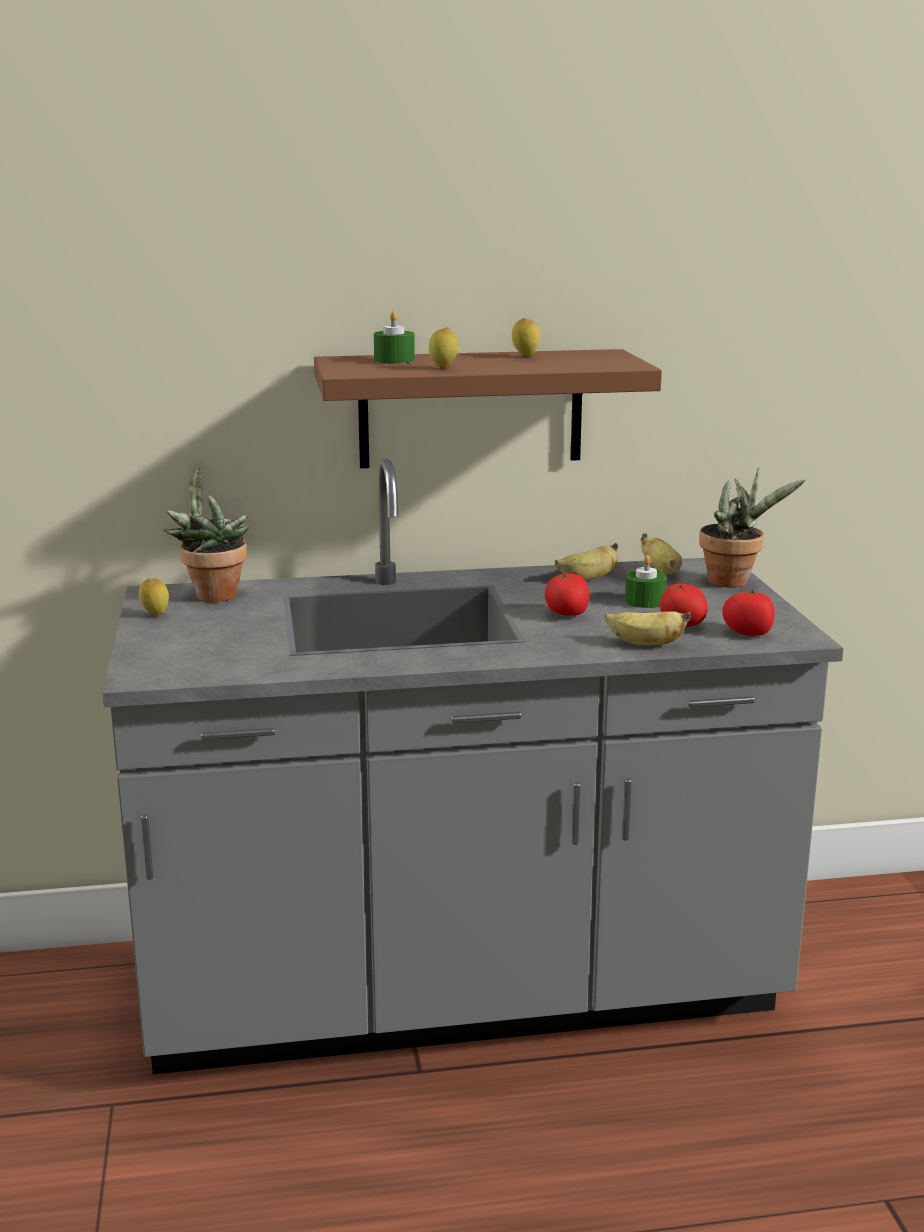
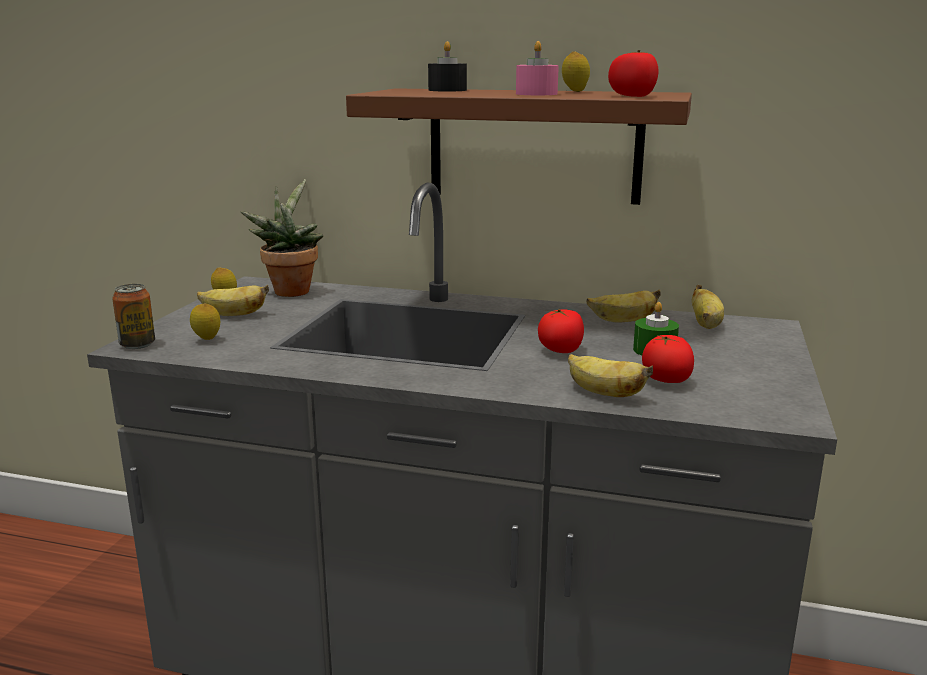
camera: 25 degrees right, 0 degrees up
green candle [373,311,415,364] -> black candle [428,41,467,91]
lemon [429,327,458,368] -> lemon moved to [190,303,220,340]
potted plant [699,468,805,588] -> none
tomato [722,589,775,636] -> tomato moved to [608,50,659,97]
none -> can [112,284,155,349]
none -> banana [197,285,269,316]
none -> pink candle [516,41,559,95]

